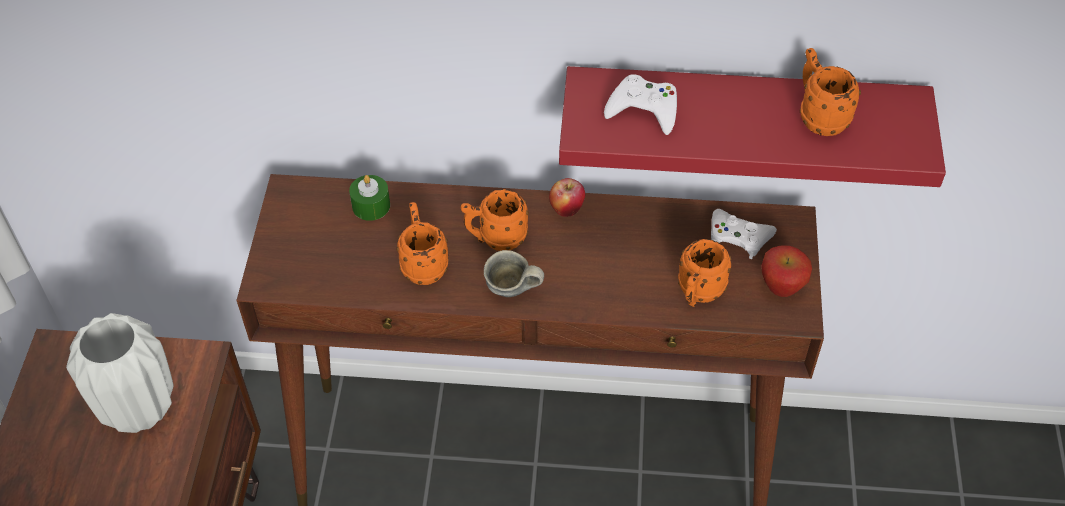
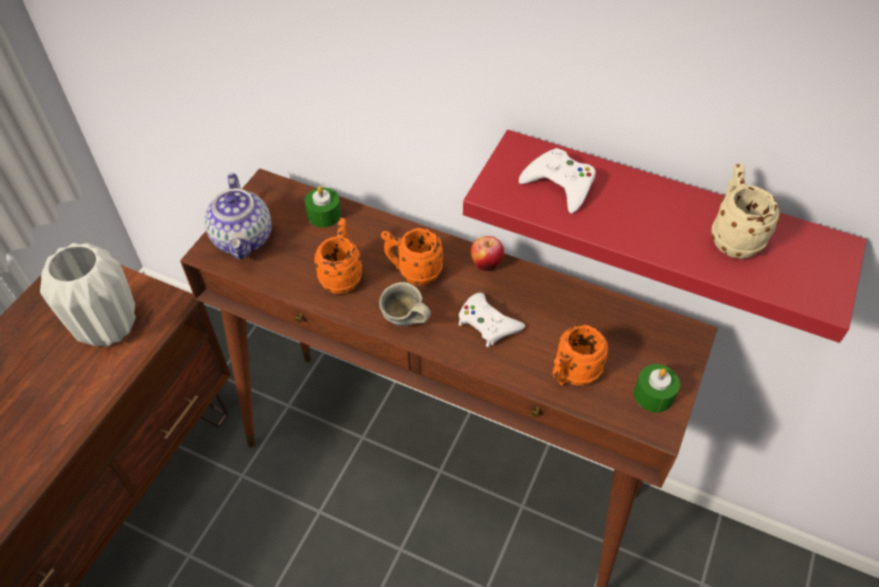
camera: 20 degrees right, 0 degrees up
white game controller [711,209,777,259] -> white game controller moved to [459,293,525,347]
apple [761,246,812,297] -> green candle [634,364,680,413]
orange mug [800,48,861,136] -> beige mug [711,163,780,259]
none -> teapot [204,173,272,260]

